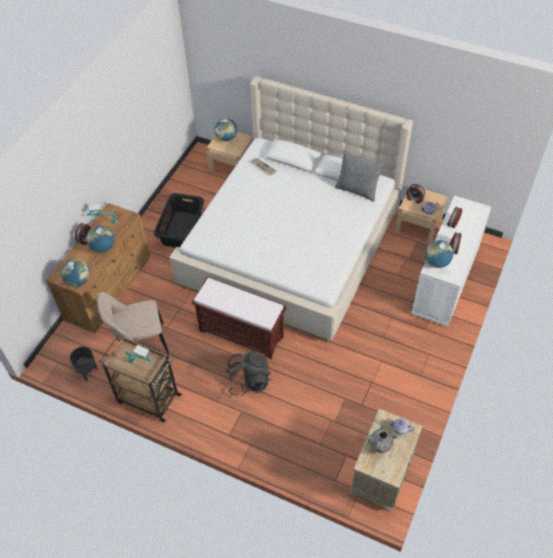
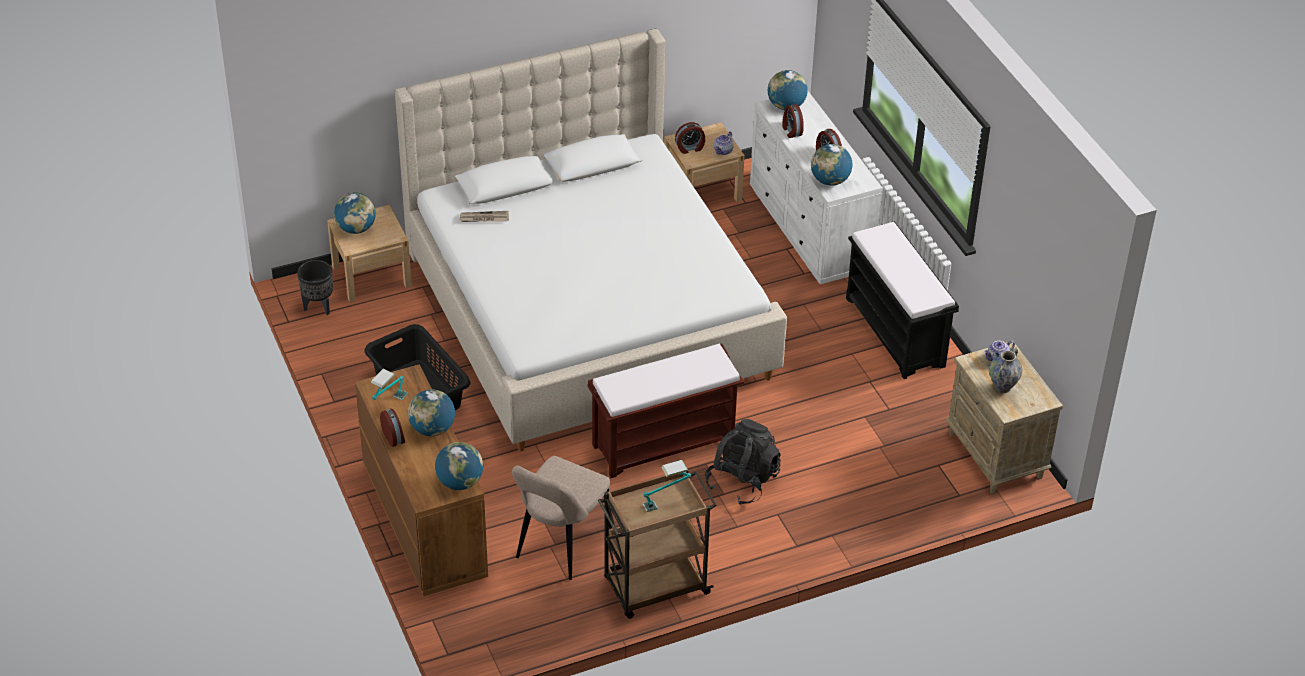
camera: 50 degrees left, 10 degrees down
black planter [70,347,98,381] -> black planter moved to [297,260,333,315]
grey pillow [335,150,384,202] -> none
none -> globe [768,70,808,110]
none -> black bench [846,221,959,379]

